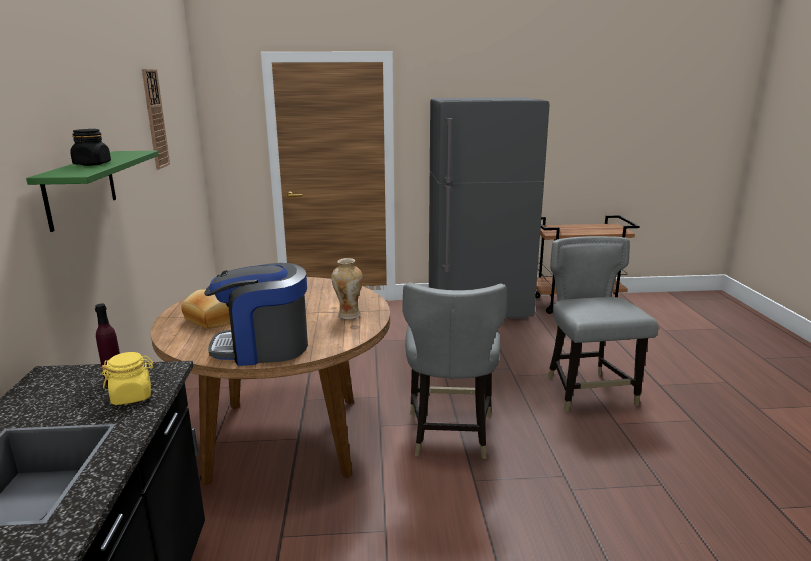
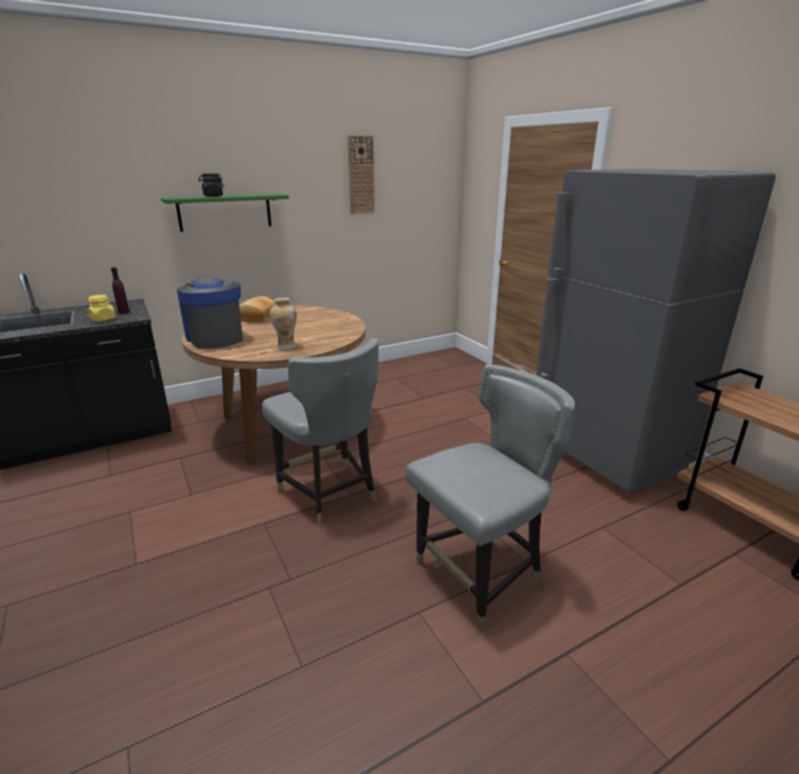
camera: 65 degrees right, 5 degrees up
grey chair [402,282,507,459] -> grey chair turned 105 degrees counterclockwise [262,338,379,526]

